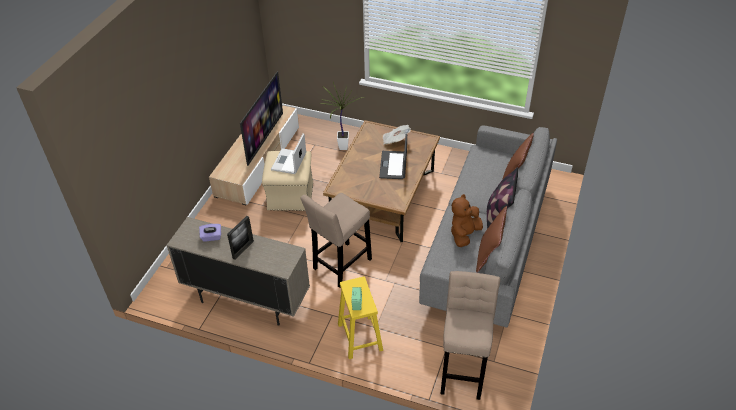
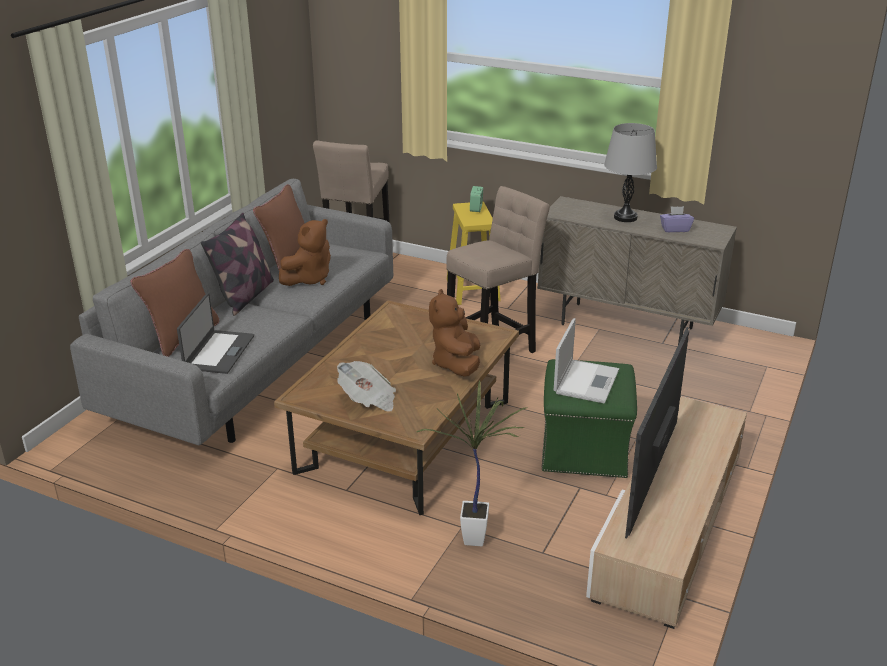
camera: 175 degrees left, 15 degrees down
picture frame [227,216,254,260] -> grey table lamp [604,123,657,222]
beige ottoman [262,151,314,211] -> green ottoman [541,359,637,478]
laptop [379,134,407,179] -> laptop moved to [177,293,254,374]
none -> brown plush toy [429,289,480,377]

